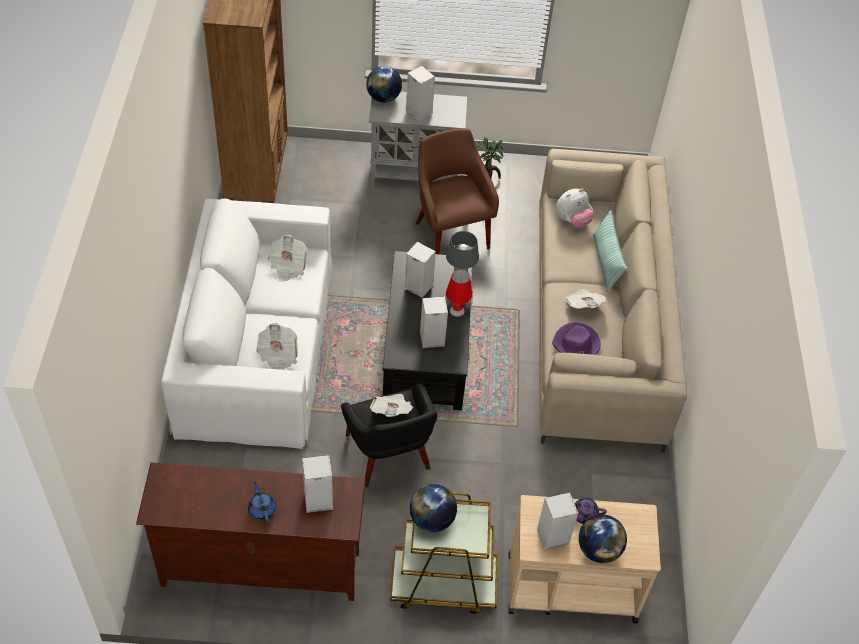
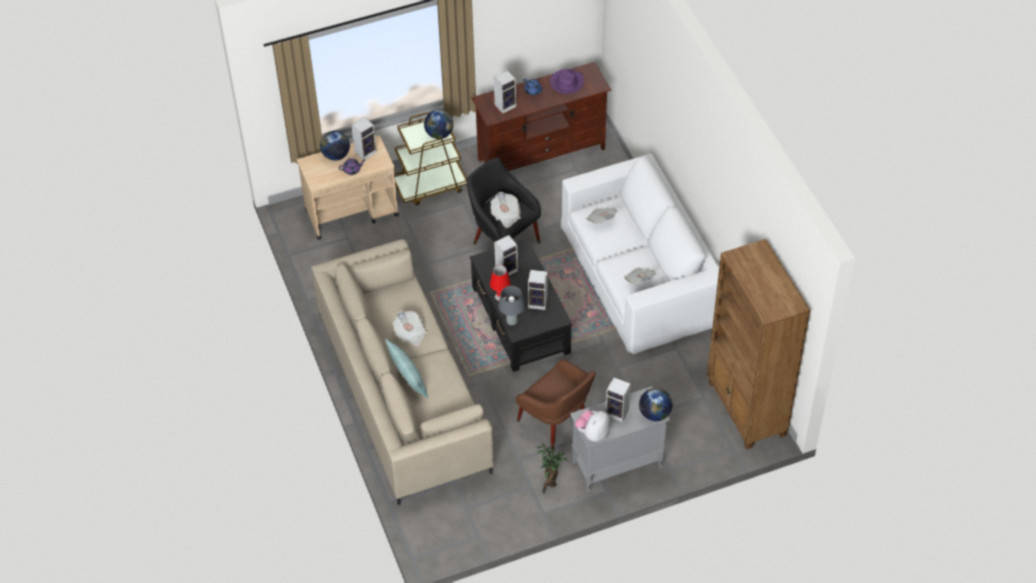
camera: 160 degrees right, 0 degrees up
purple hat [552,322,601,355] -> purple hat moved to [550,69,584,94]
plush toy [556,189,594,228] -> plush toy moved to [575,410,611,442]

